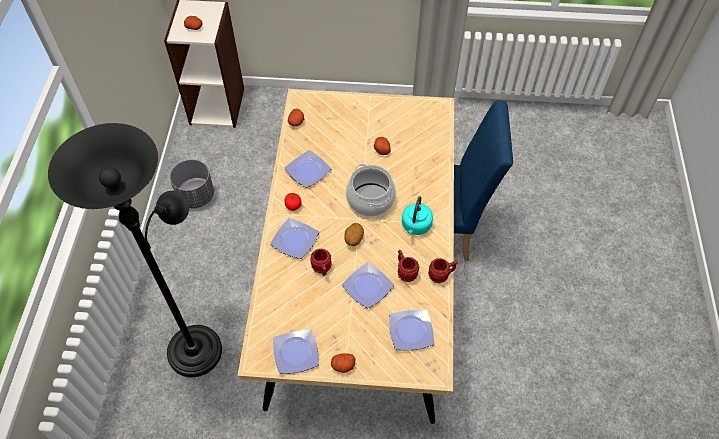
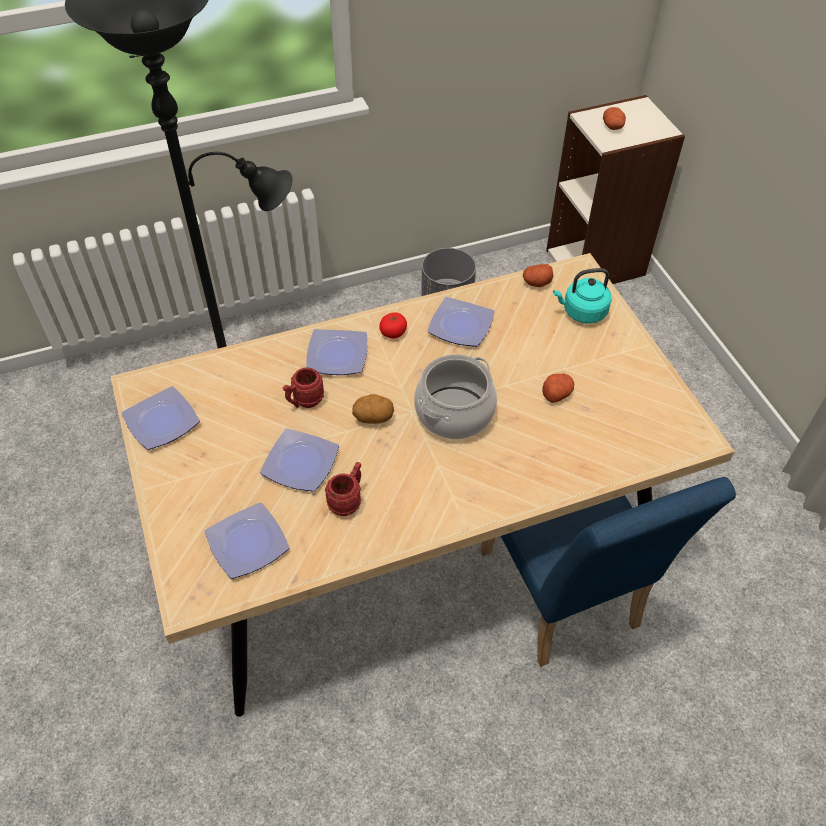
camera: 65 degrees right, 5 degrees down
potato [331,353,355,373] -> none
turquoise kettle [402,196,433,235] -> turquoise kettle moved to [553,268,612,323]
red mug [428,258,458,283] -> none

